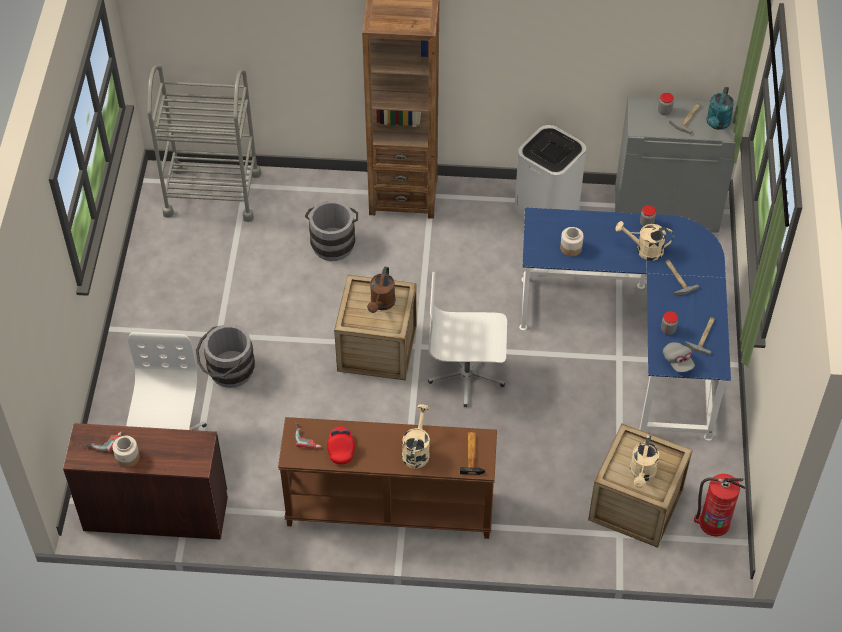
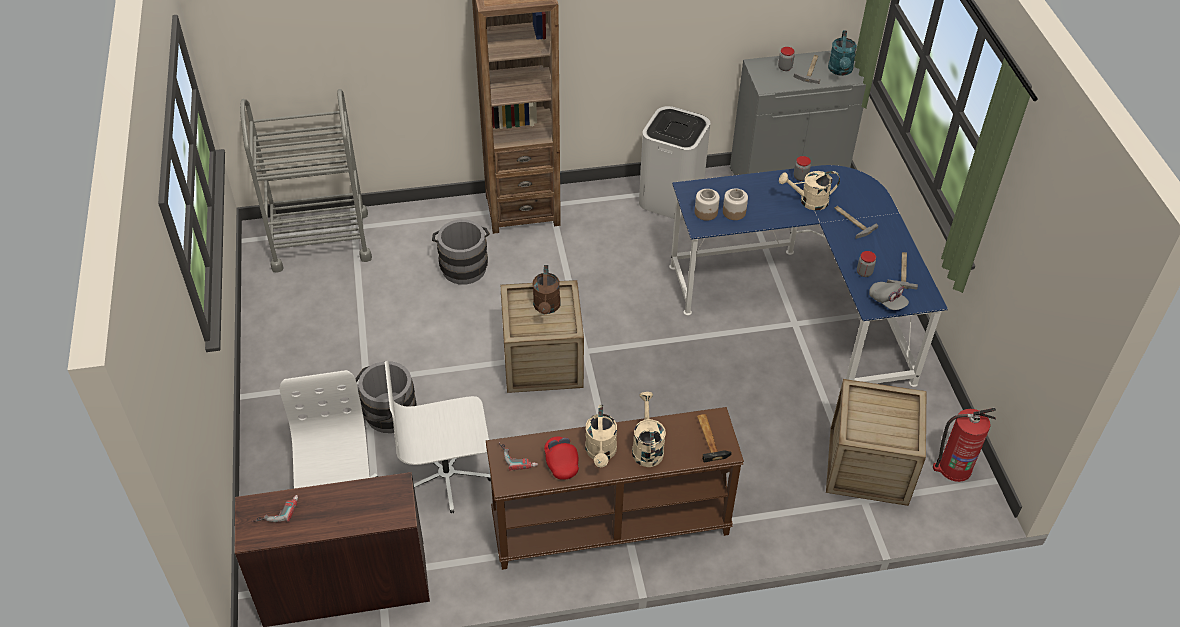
camera: 15 degrees left, 5 degrees down
jar [112,436,140,468] -> jar moved to [695,189,720,221]
white office chair [428,272,507,407] -> white office chair moved to [385,361,491,513]
beige watering can [630,435,659,488] -> beige watering can moved to [585,405,617,467]

